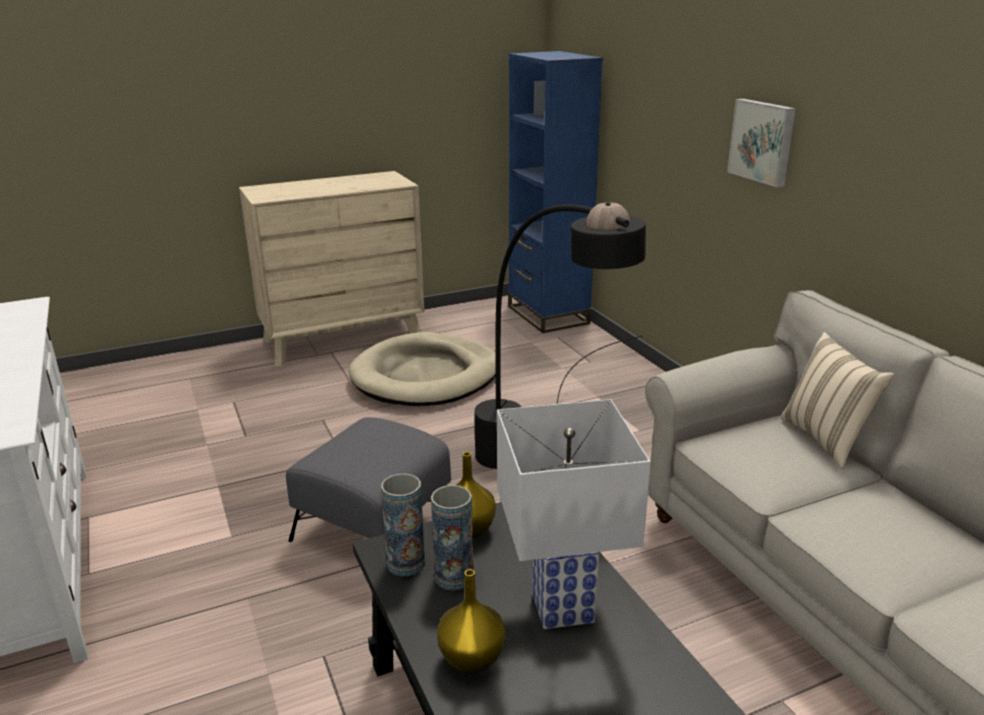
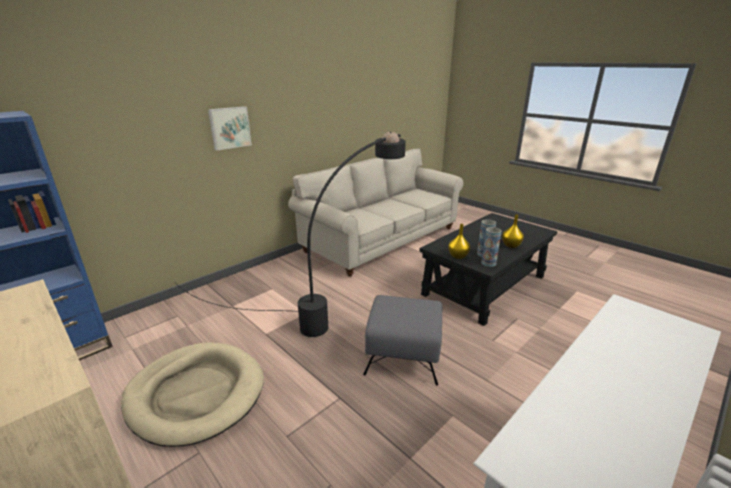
camera: 110 degrees left, 0 degrees up
white table lamp [497,399,651,629] -> none
beige pillow [780,332,894,469] -> none

